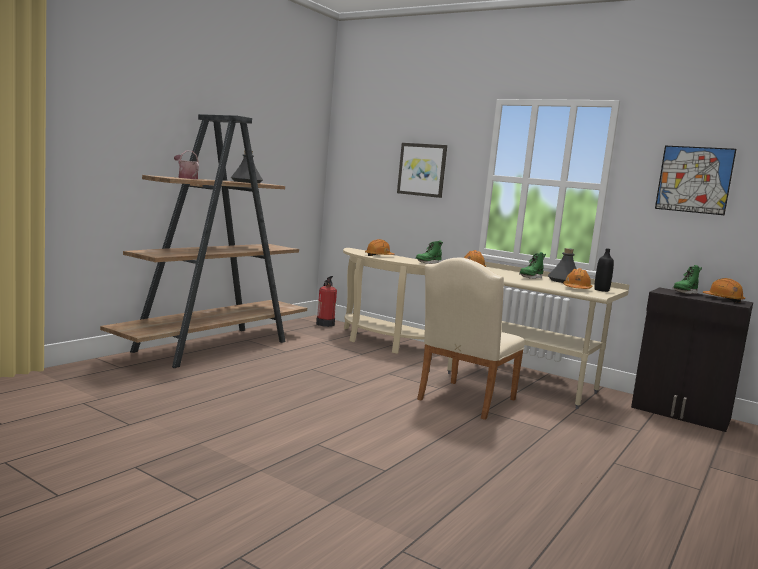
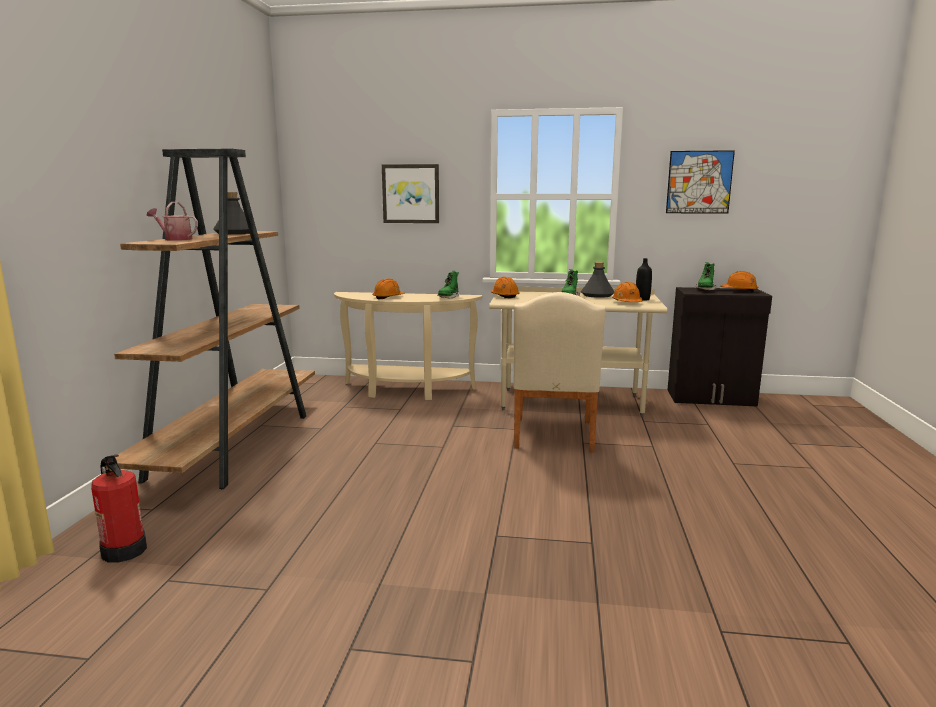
camera: 25 degrees left, 5 degrees up
fire extinguisher [316,276,337,327] -> fire extinguisher moved to [91,454,147,563]

